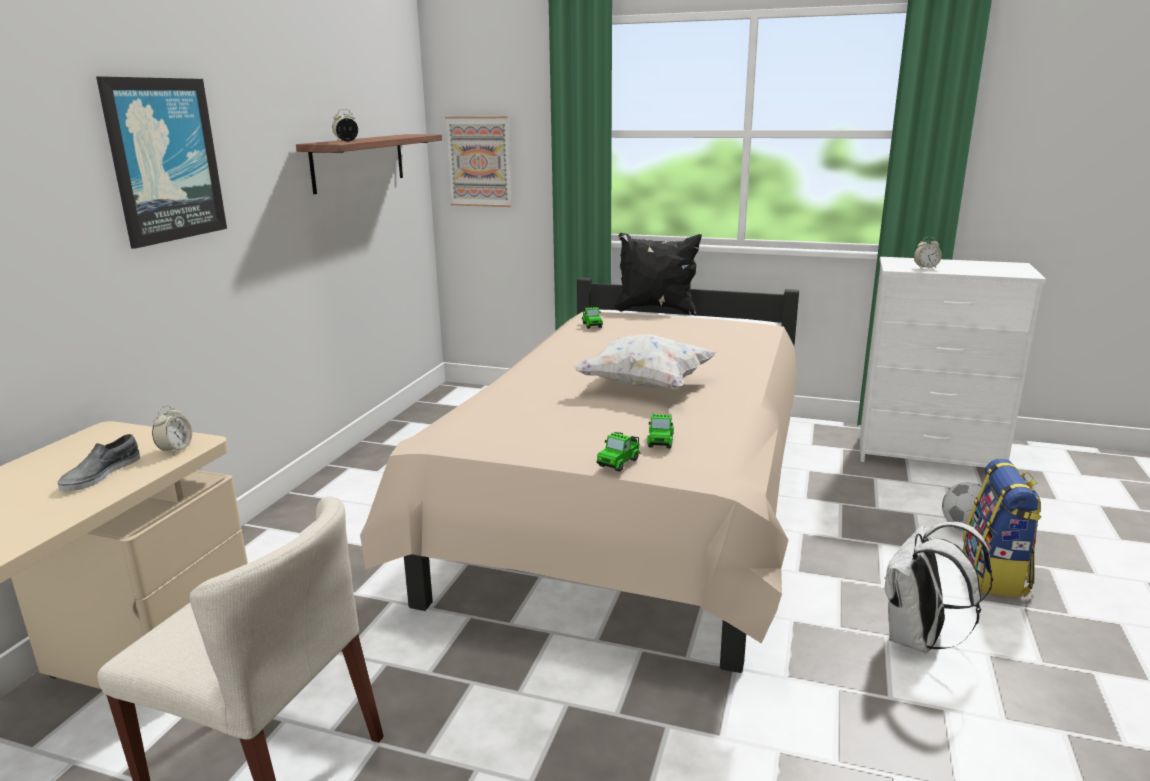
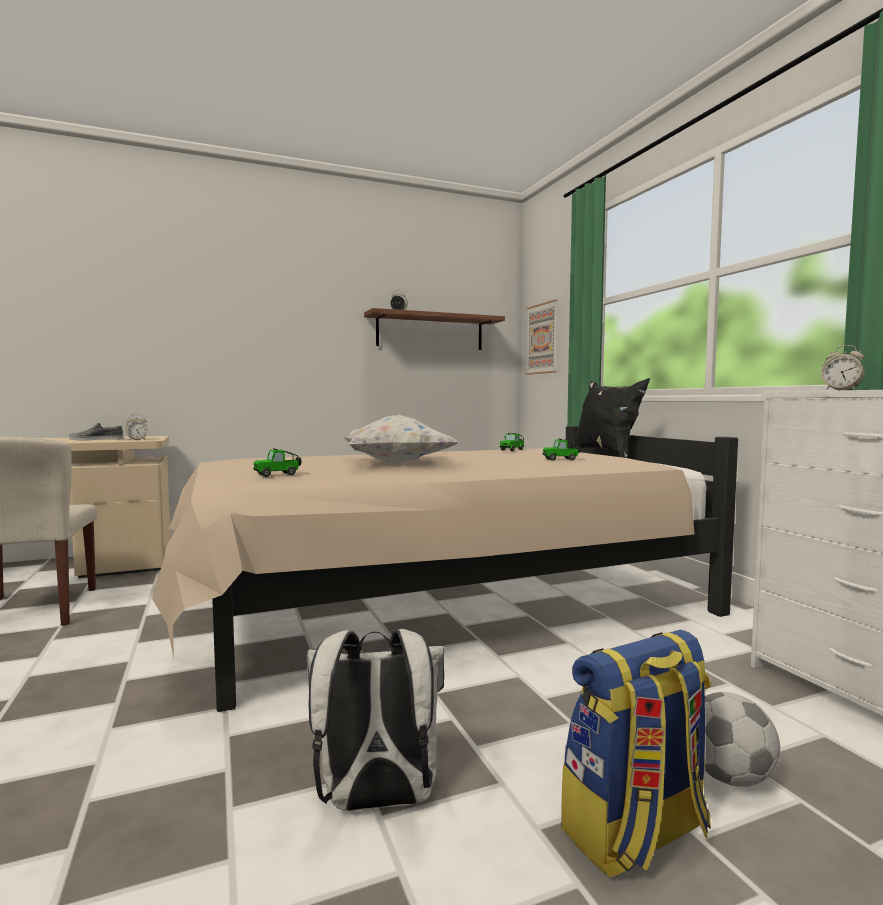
camera: 50 degrees right, 15 degrees down
picture [96,76,227,249] -> none
toy car [596,432,640,472] -> toy car moved to [542,438,581,461]

